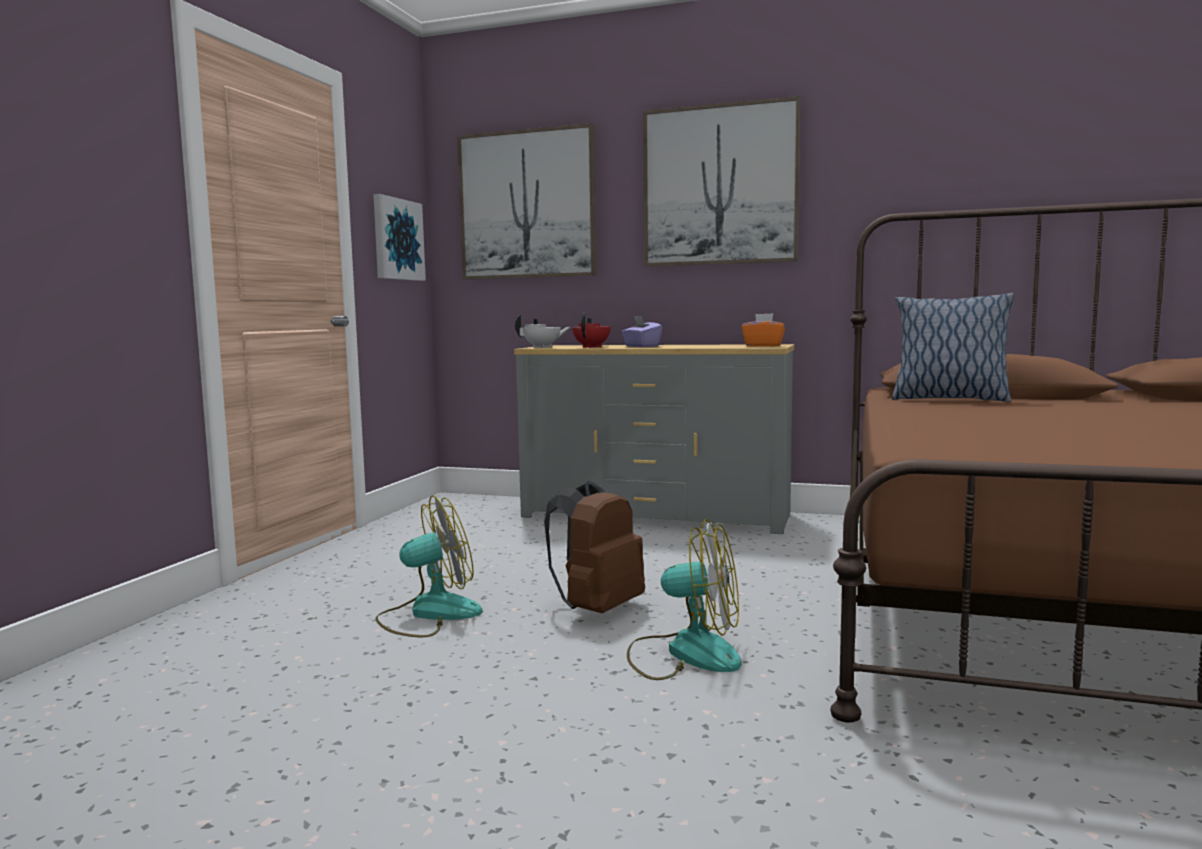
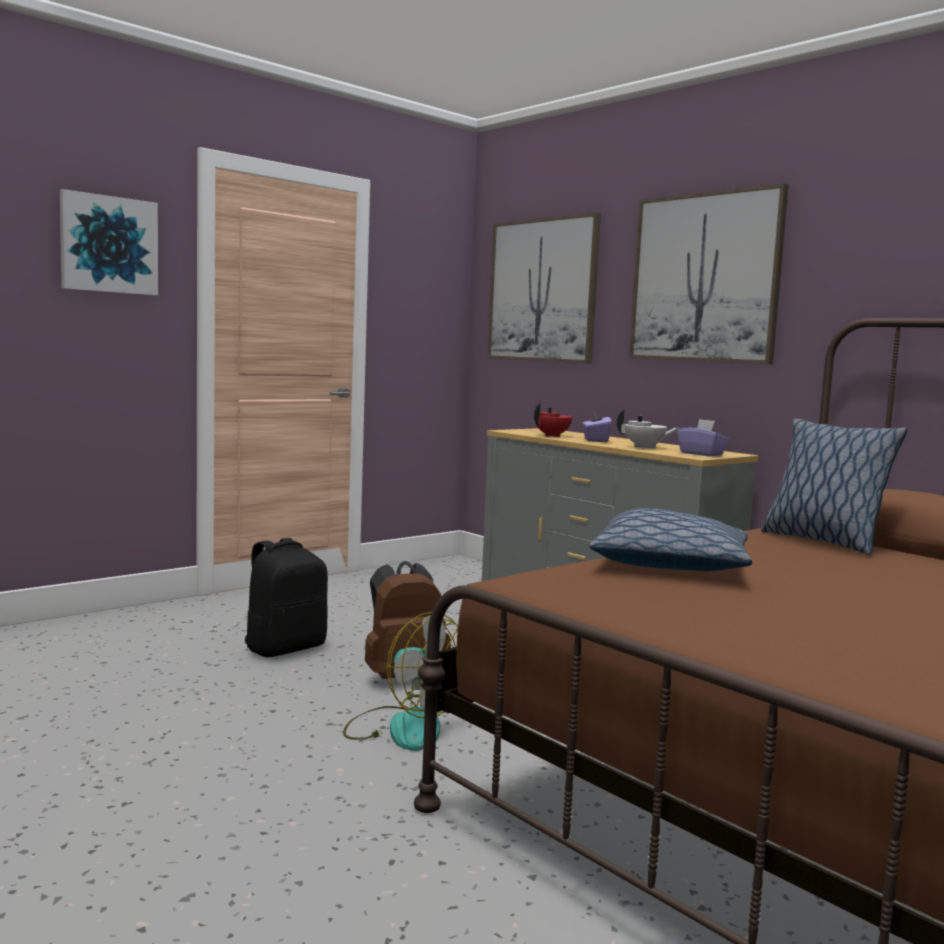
camera: 30 degrees right, 0 degrees up
picture [373,194,426,281] -> picture moved to [60,189,158,296]
fan [375,495,482,637] -> black backpack [245,538,328,657]
white teapot [515,314,570,348] -> white teapot moved to [617,409,679,449]
orange tissue box [741,313,785,347] -> purple tissue box [677,419,729,456]
none -> pillow [589,508,752,571]

